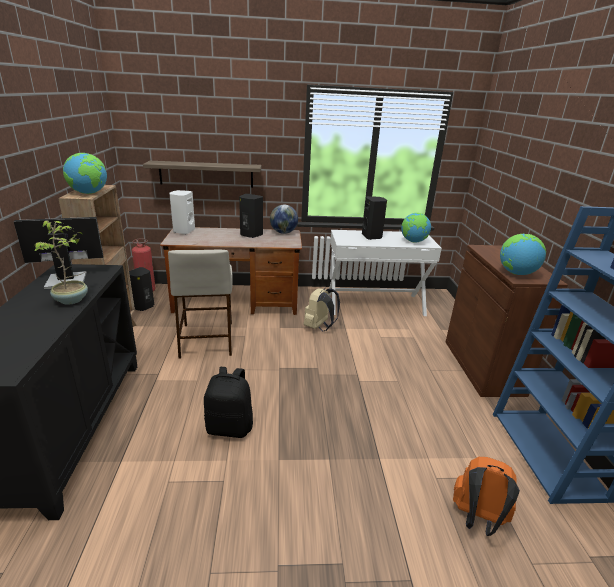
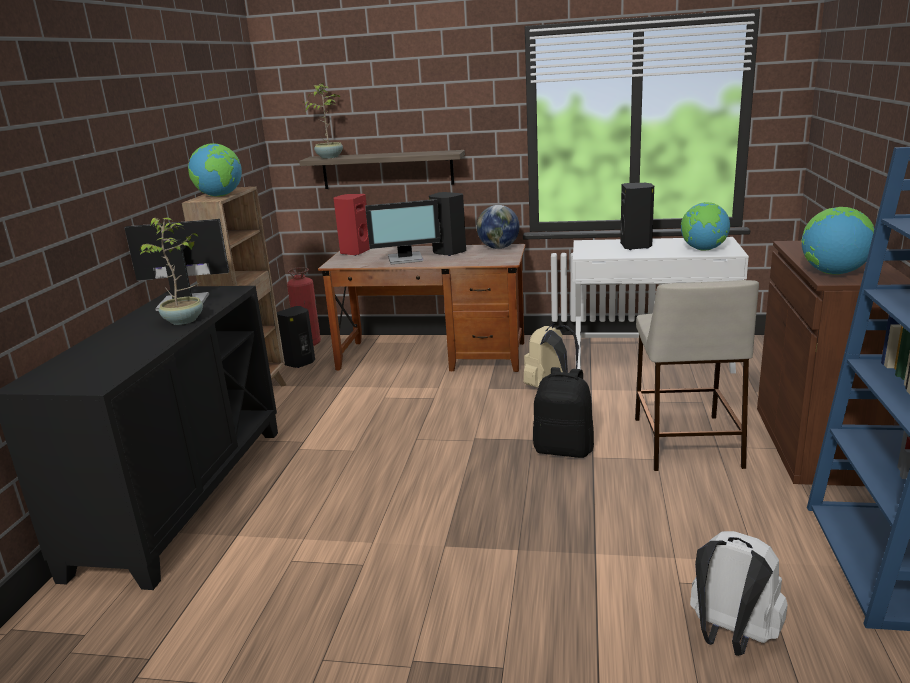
camera: 15 degrees right, 5 degrees down
beige stool [168,249,233,359] -> beige stool moved to [635,280,759,471]
white speaker [169,190,195,234] -> red speaker [334,194,370,256]
black backpack [204,367,253,438] -> black backpack moved to [533,367,594,458]
orange backpack [453,457,520,536] -> white backpack [690,531,788,656]
none -> potted plant [302,83,343,159]
none -> monitor [365,199,440,264]

